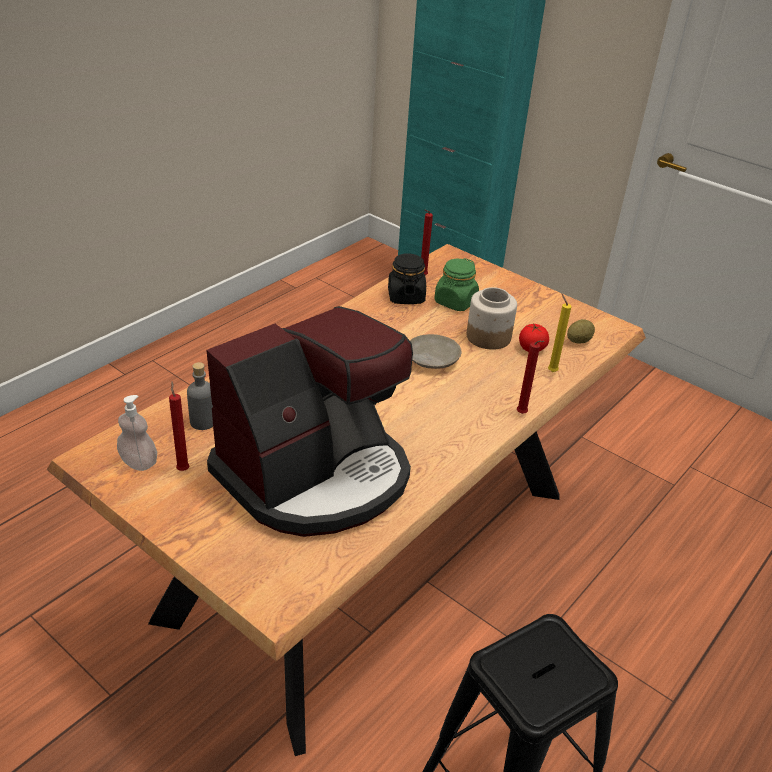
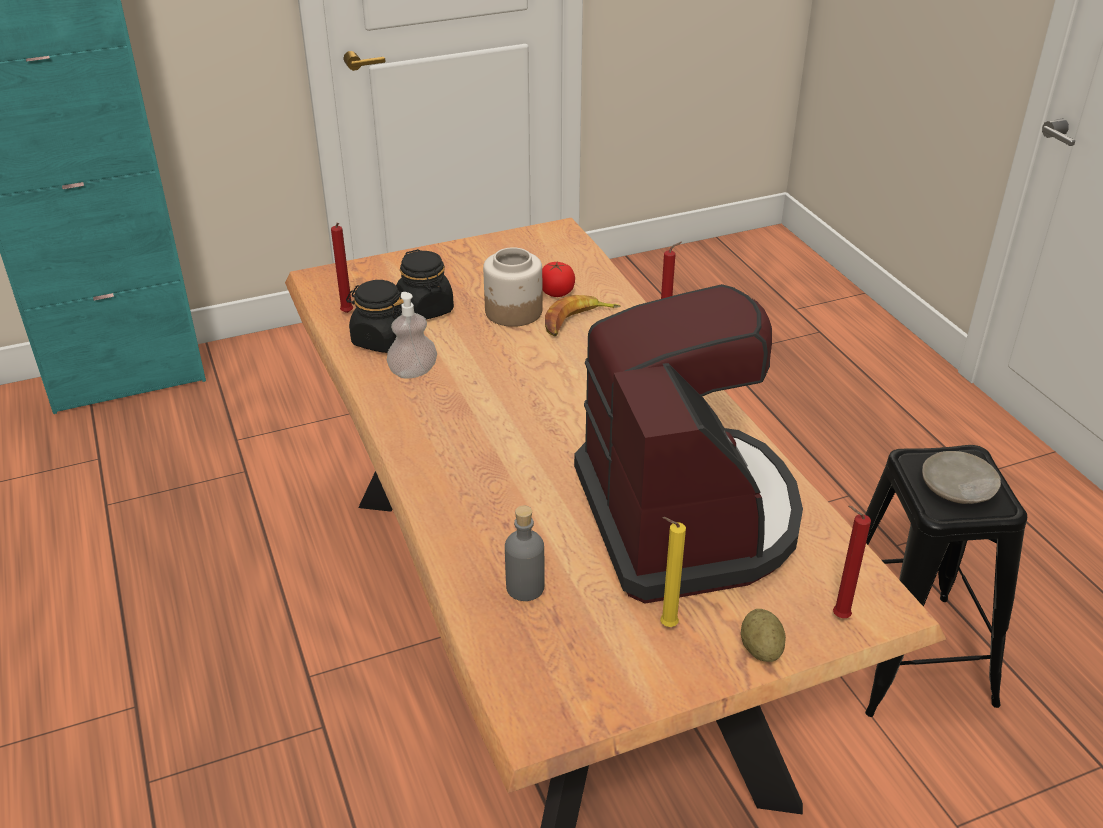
camera: 60 degrees left, 0 degrees up
soap dispenser [117,395,157,471] -> soap dispenser moved to [387,292,437,378]
red candle [169,381,190,471] -> red candle moved to [833,506,871,618]
beige plate [410,334,461,369] -> beige plate moved to [922,451,1001,504]
green jar [434,258,479,311] -> black jar [396,249,454,320]
yellow candle [548,294,572,372] -> yellow candle moved to [660,517,686,627]
potato [567,319,595,343] -> potato moved to [741,609,786,662]
none -> banana [545,295,621,336]

